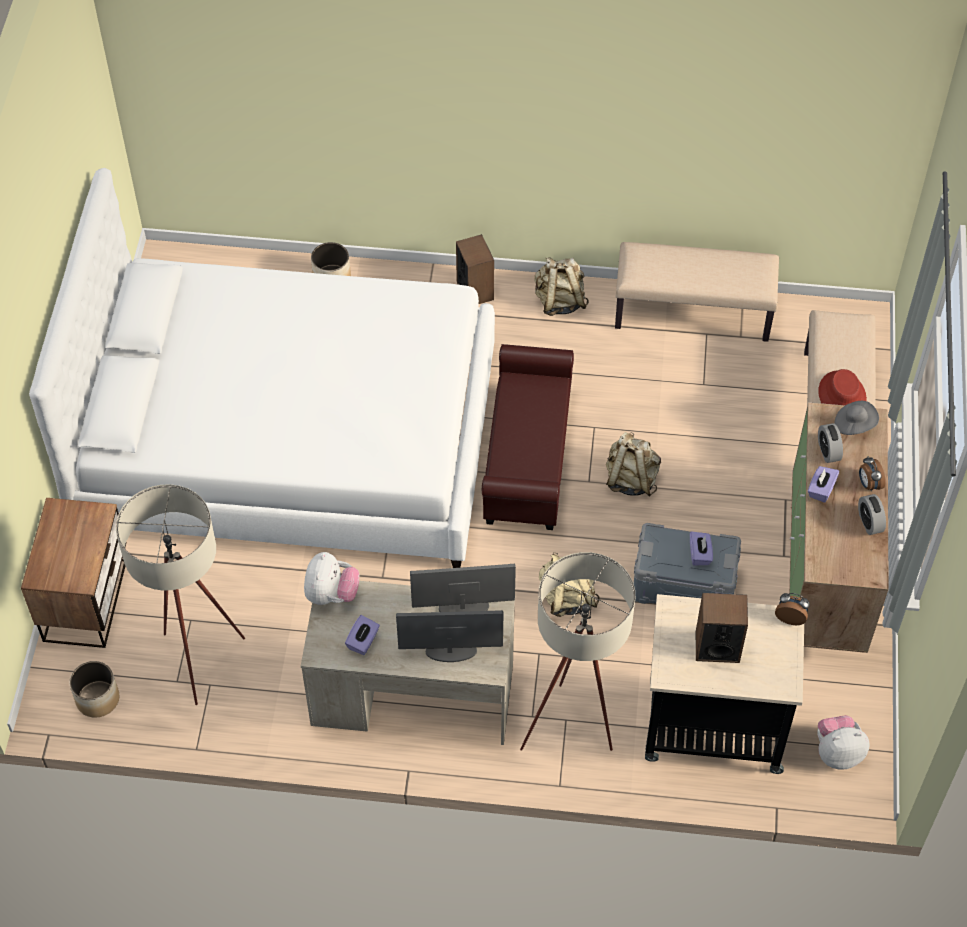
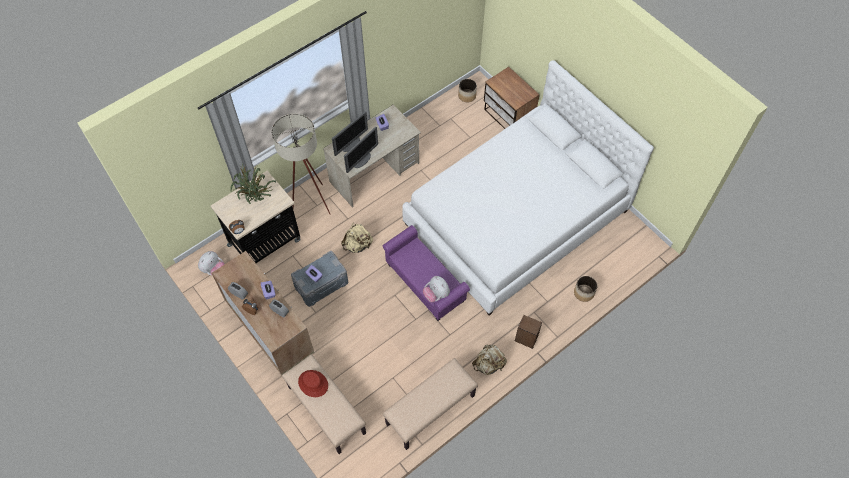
camera: 135 degrees right, 5 degrees up
beige floor lamp [116,484,245,705] -> none
plush toy [304,552,359,605] -> plush toy moved to [423,276,450,302]
brown ottoman [482,344,574,530] -> purple ottoman [382,225,470,321]
beige backpack [606,432,661,497] -> none
speaker [696,593,748,663] -> potted plant [230,162,276,204]
grey hat [835,401,879,435] -> none

